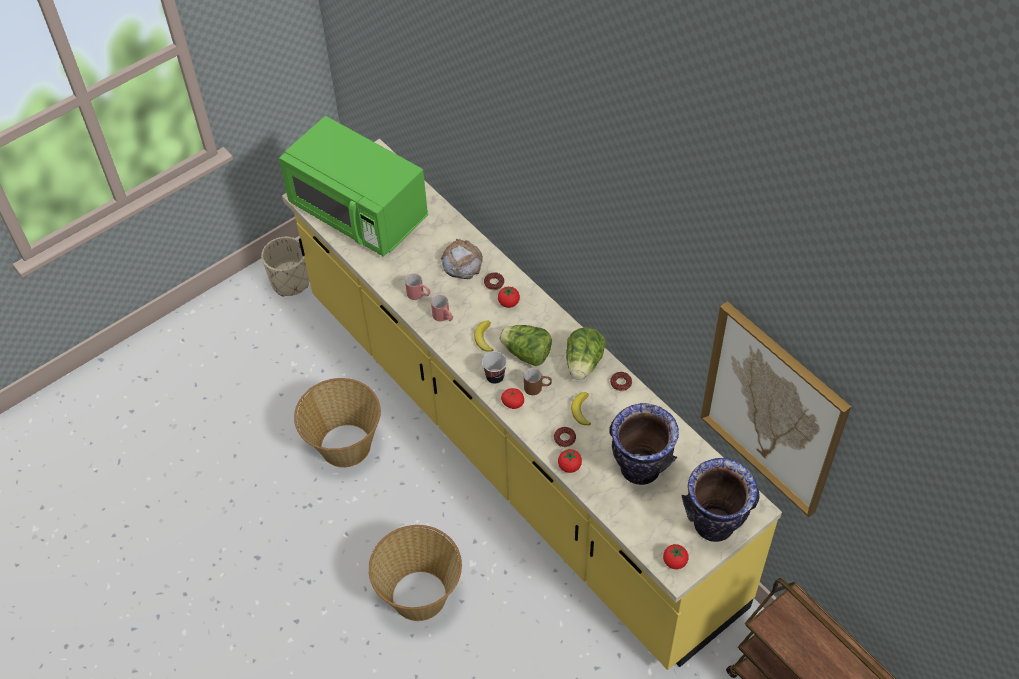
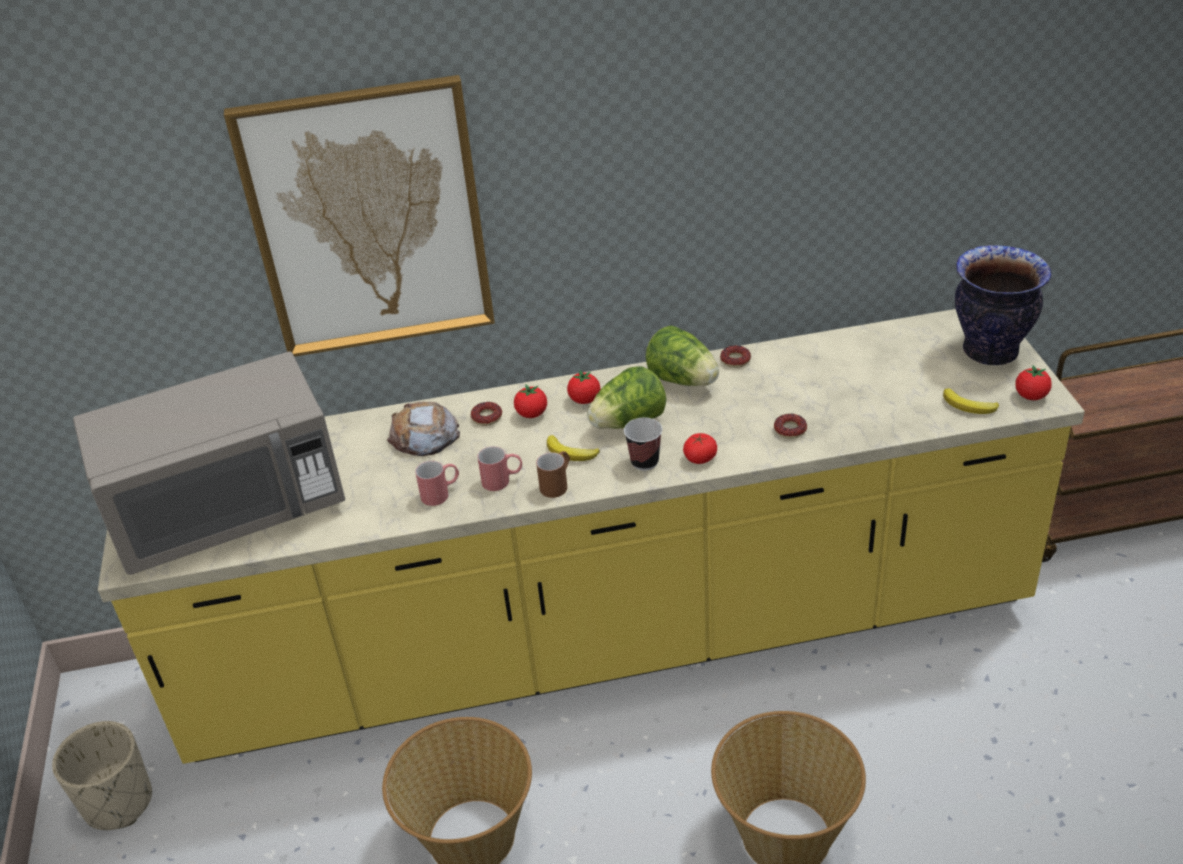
camera: 60 degrees left, 15 degrees down
green microwave [279,116,429,257] -> grey microwave [73,352,345,575]
brown mug [524,368,552,395] -> brown mug moved to [536,451,570,498]
tomato [558,449,582,473] -> tomato moved to [567,370,600,404]
banana [571,392,591,425] -> banana moved to [943,388,999,414]
vase [609,403,679,485] -> none
picture [701,301,851,517] -> picture moved to [224,75,495,357]

